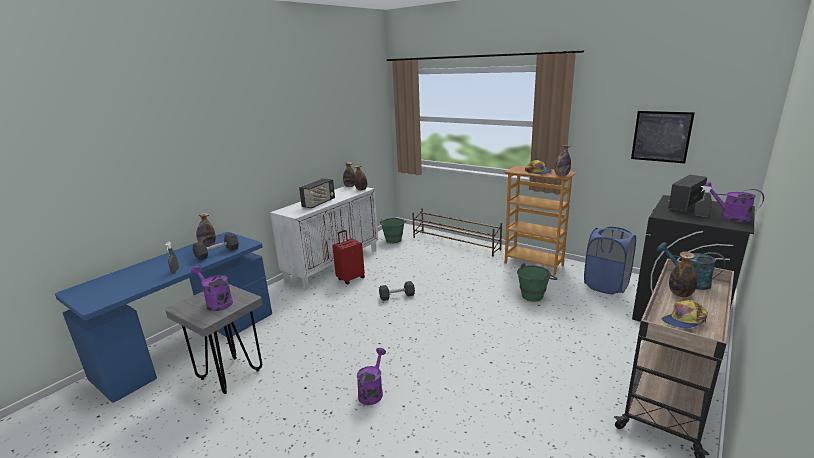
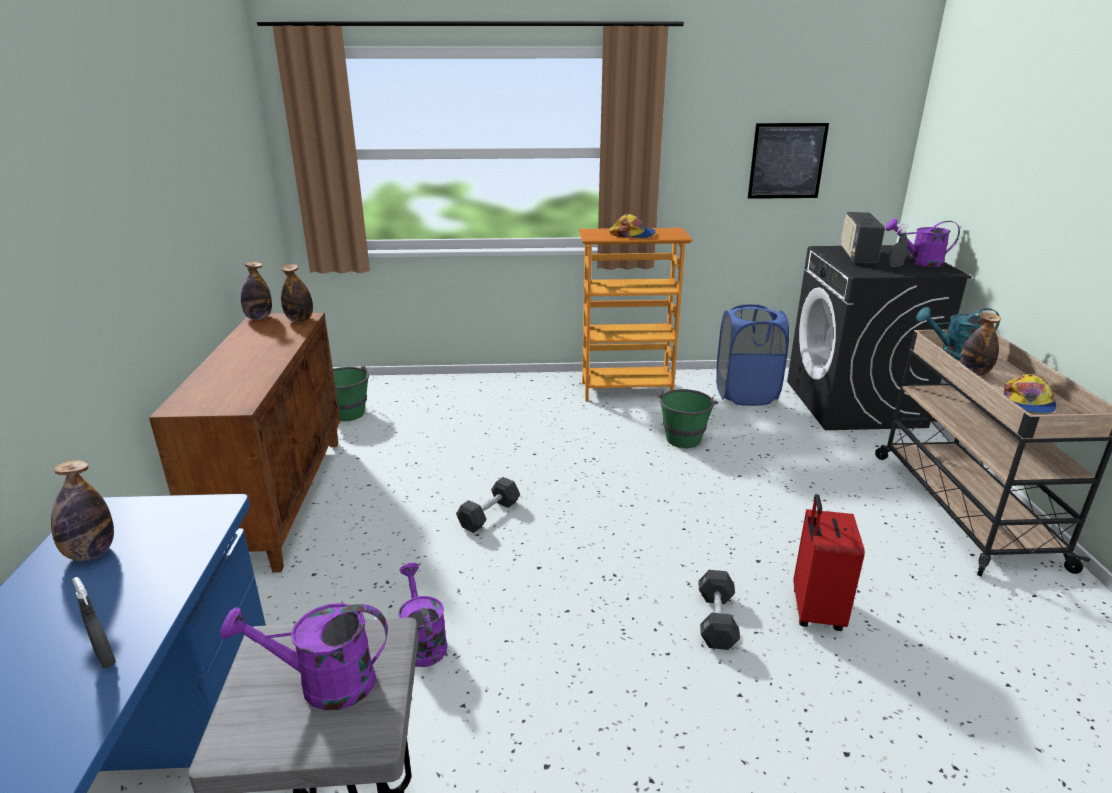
camera: 40 degrees left, 5 degrees up
black dumbbell [193,233,239,260] -> black dumbbell moved to [698,570,740,650]
white cabinet [270,185,378,289] -> brown cabinet [149,313,340,573]
radio [299,178,335,208] -> none
red suitcase [332,230,365,284] -> red suitcase moved to [794,494,865,631]
purple watering can [357,348,386,405] -> purple watering can moved to [398,563,447,667]
brown shoe rack [412,208,502,257] -> none
bottle [554,145,571,176] -> none

